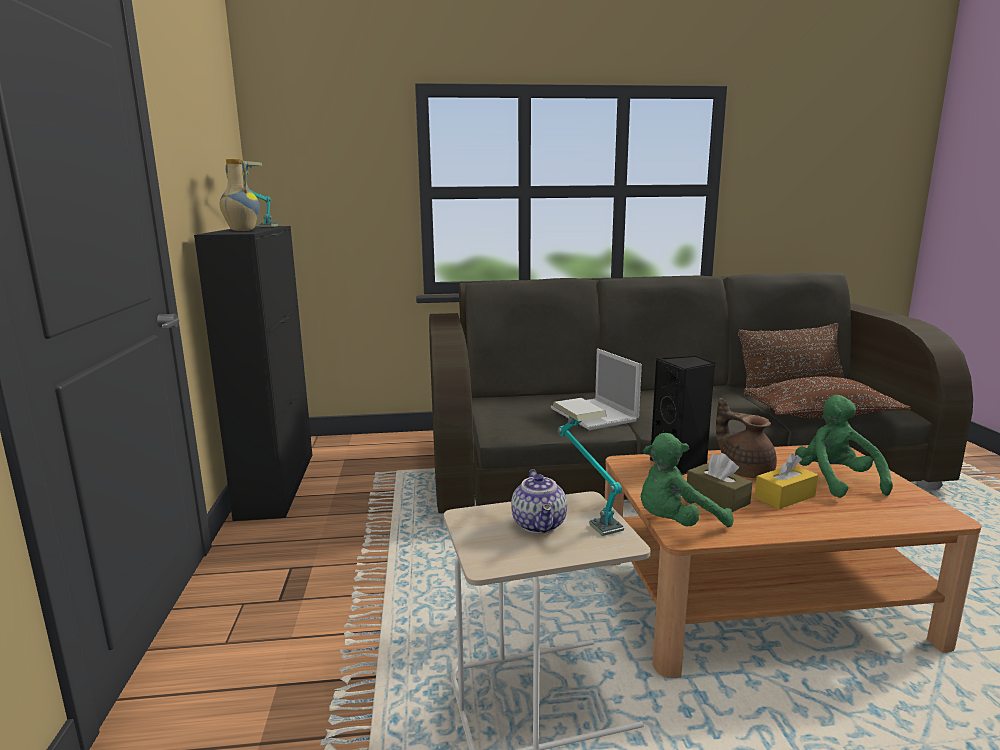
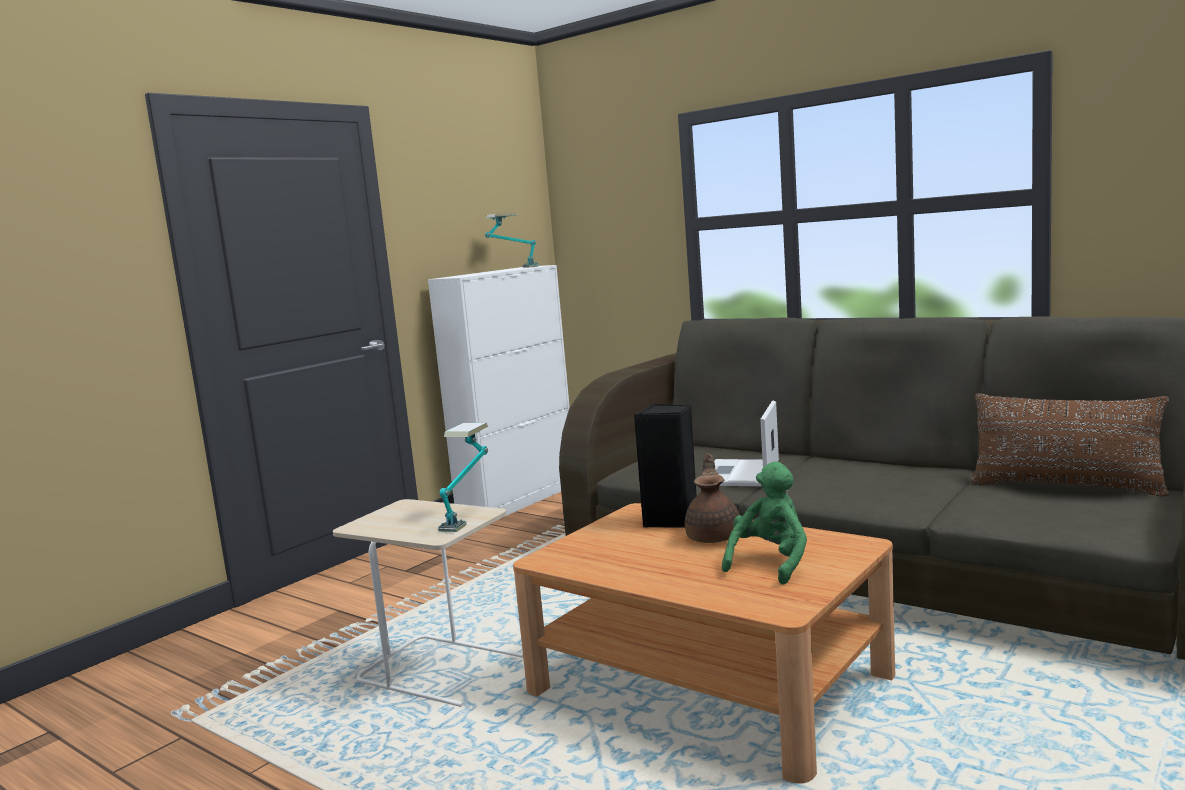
camera: 45 degrees right, 5 degrees down
black cabinet [194,226,312,521] -> white cabinet [428,265,570,517]
vase [220,159,260,231] -> none
teapot [511,469,567,534] -> none
green plush toy [641,433,734,527] -> none
brown tissue box [687,453,753,512] -> none
brown pillow [744,377,911,419] -> none
yellow tissue box [755,454,818,509] -> none

